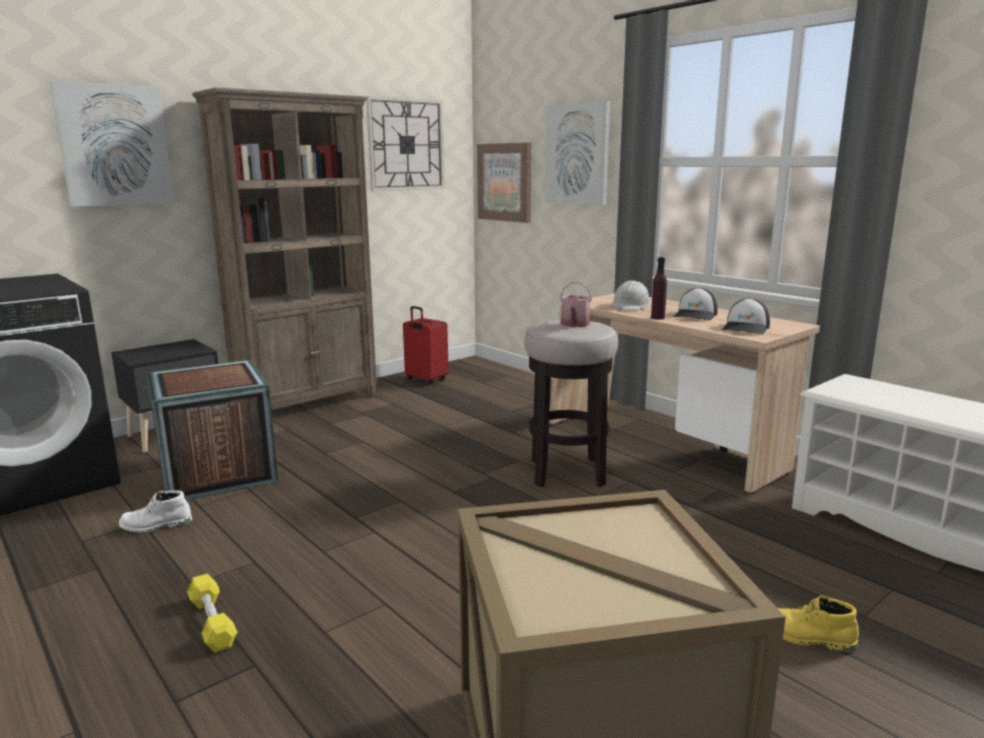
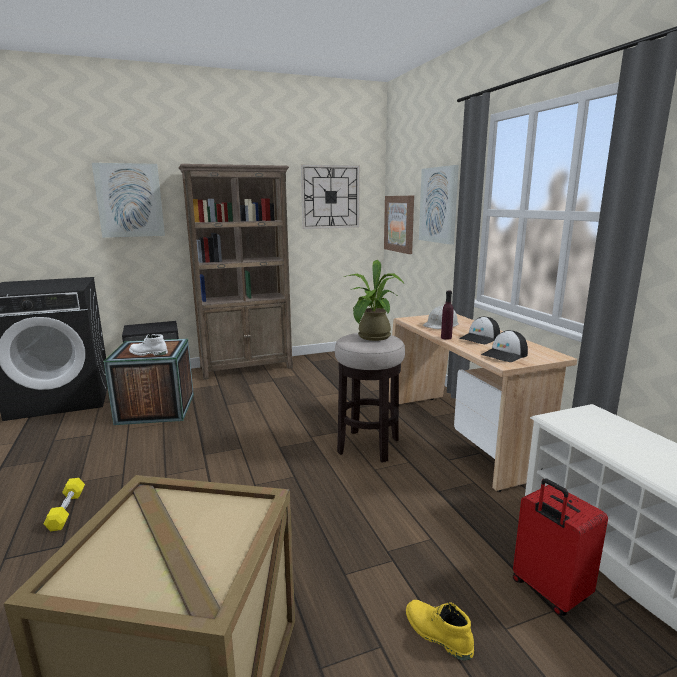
camera: 20 degrees right, 0 degrees up
white boot [119,490,192,533] -> white boot moved to [129,334,168,356]
red suitcase [403,306,449,385] -> red suitcase moved to [513,478,608,616]
watering can [560,282,592,327] -> potted plant [344,260,404,341]

